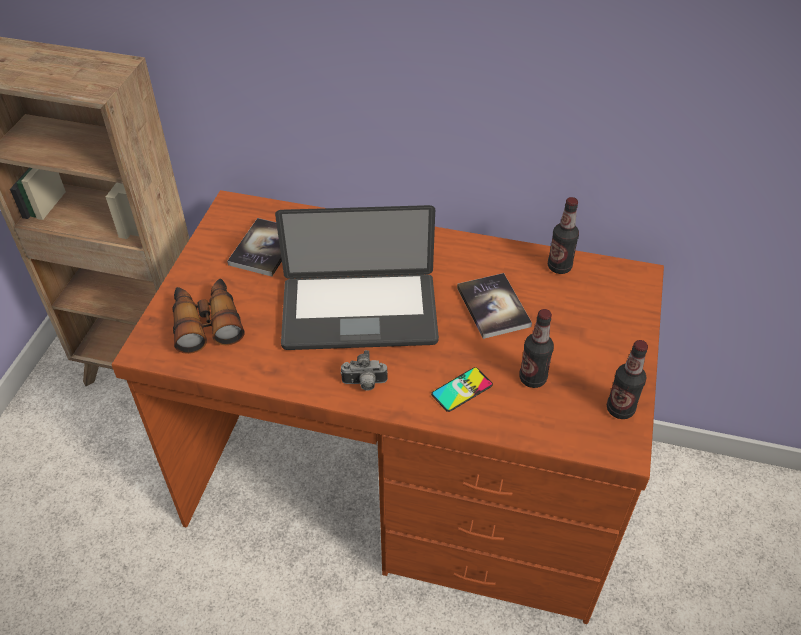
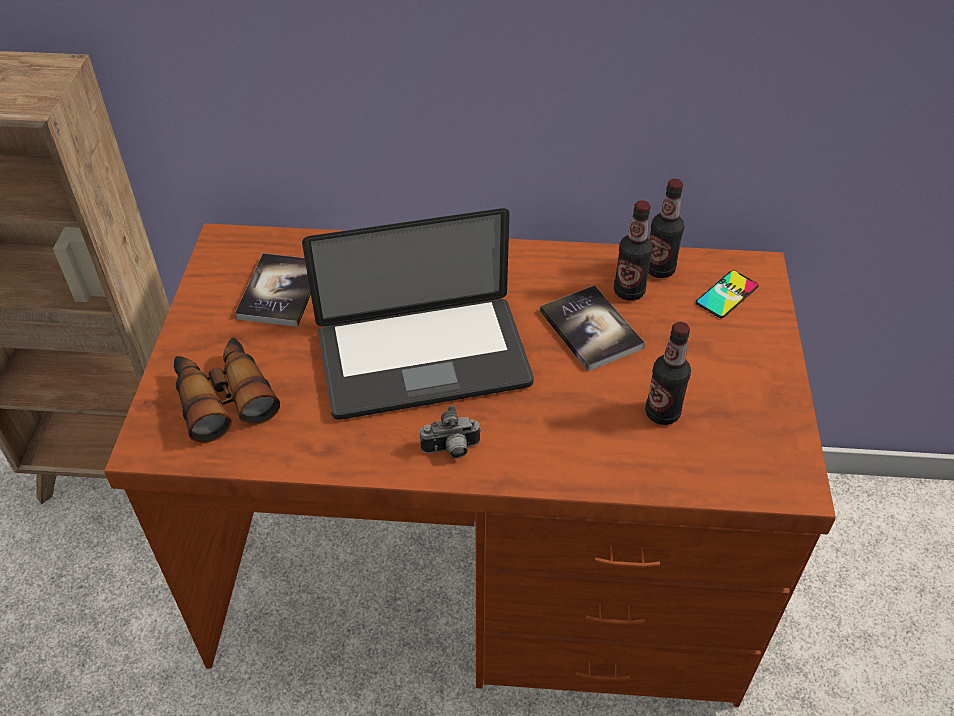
camera: 10 degrees left, 0 degrees up
phone [431,367,493,412] -> phone moved to [696,270,759,318]
bottle [607,340,648,419] -> bottle moved to [614,200,653,300]

